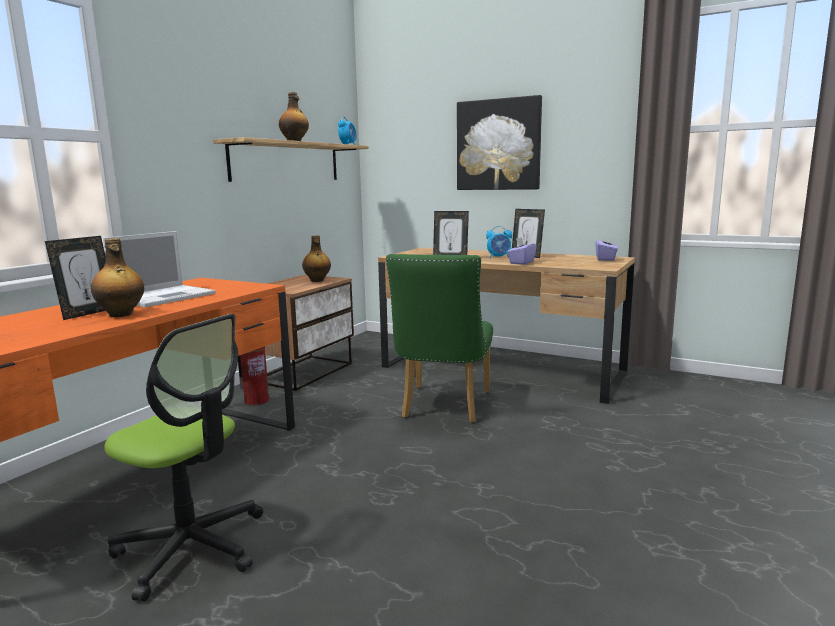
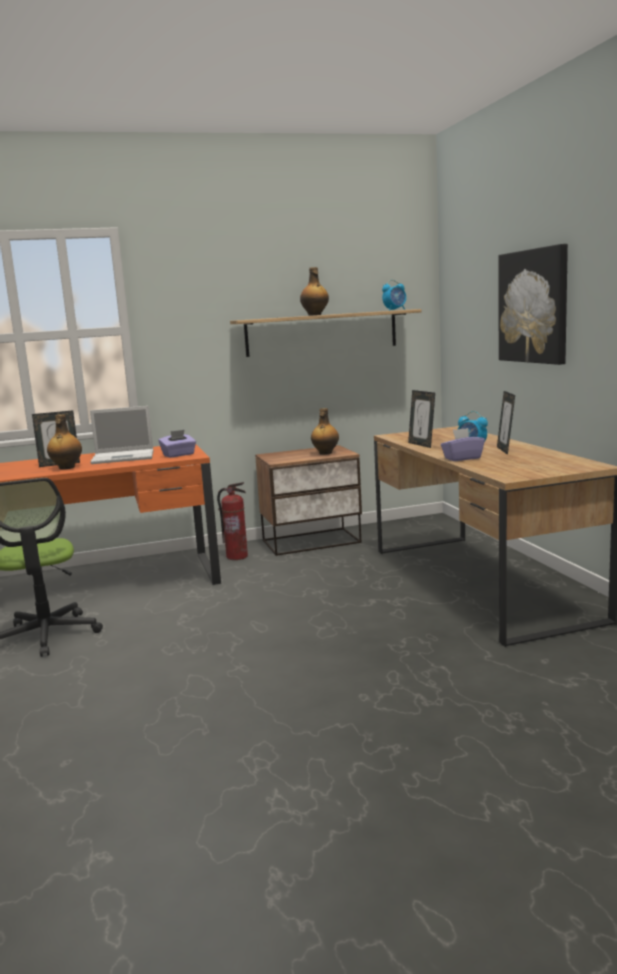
camera: 45 degrees right, 0 degrees up
green chair [386,254,493,423] -> none
purple tissue box [596,235,618,261] -> purple tissue box moved to [159,430,196,458]

